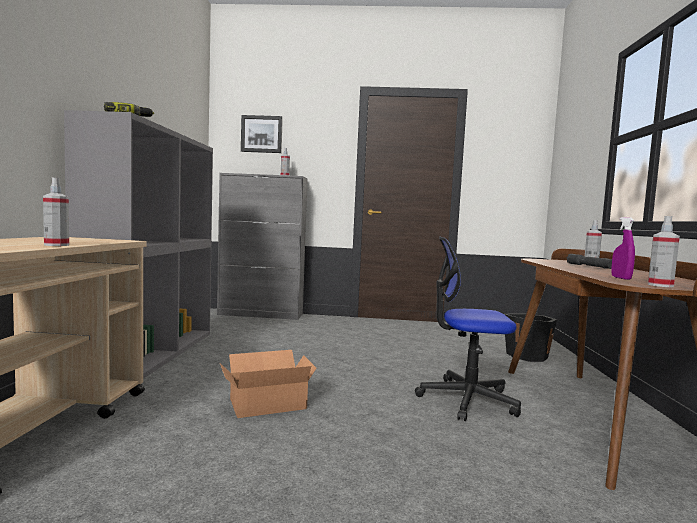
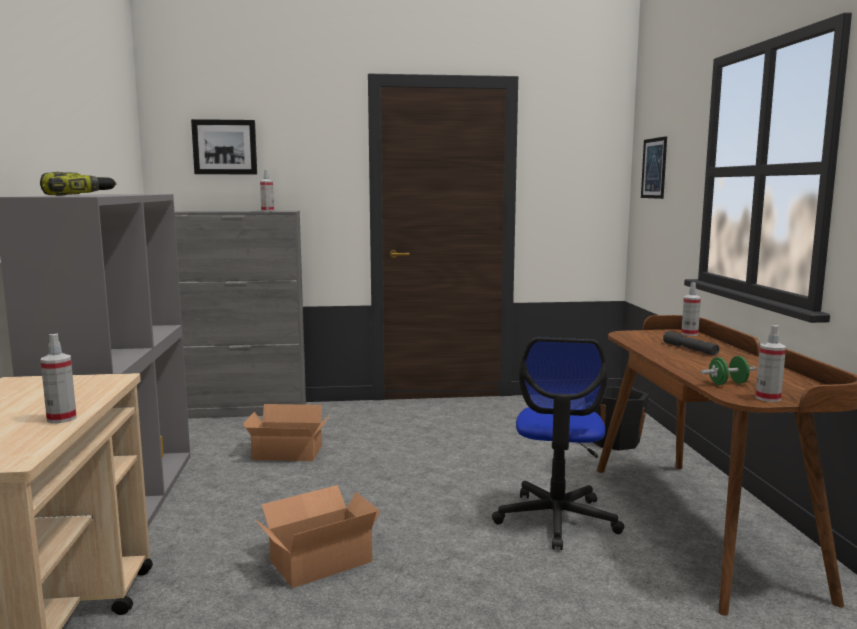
camera: 10 degrees left, 5 degrees up
office chair [415,237,521,421] -> office chair turned 75 degrees counterclockwise [492,338,625,550]
purple spray bottle [611,217,635,280] -> green dumbbell [701,356,756,385]
none -> cardboard box [243,404,330,461]
none -> picture [641,136,667,199]

